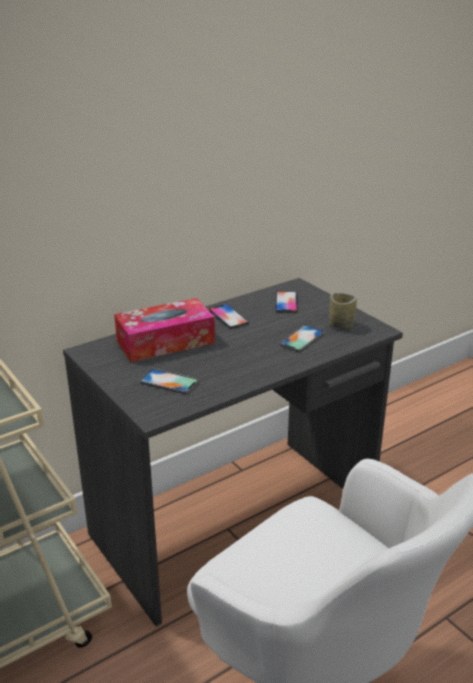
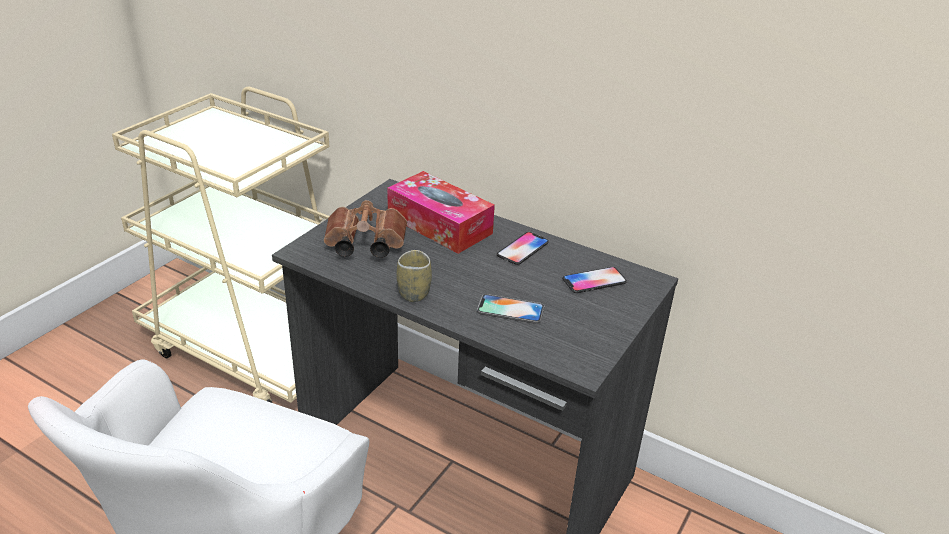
camera: 65 degrees right, 5 degrees up
phone [140,369,199,394] -> brown binoculars [324,200,407,258]
cup [329,293,357,329] -> cup moved to [396,250,432,302]

